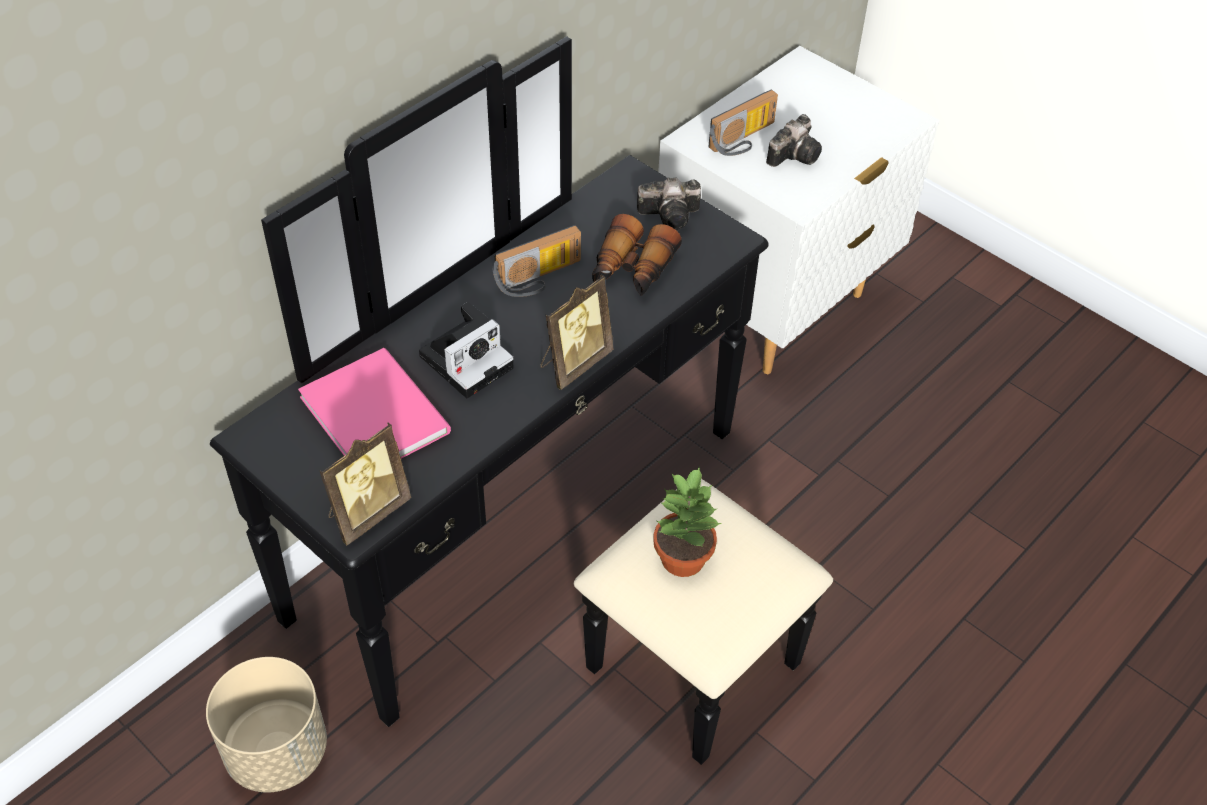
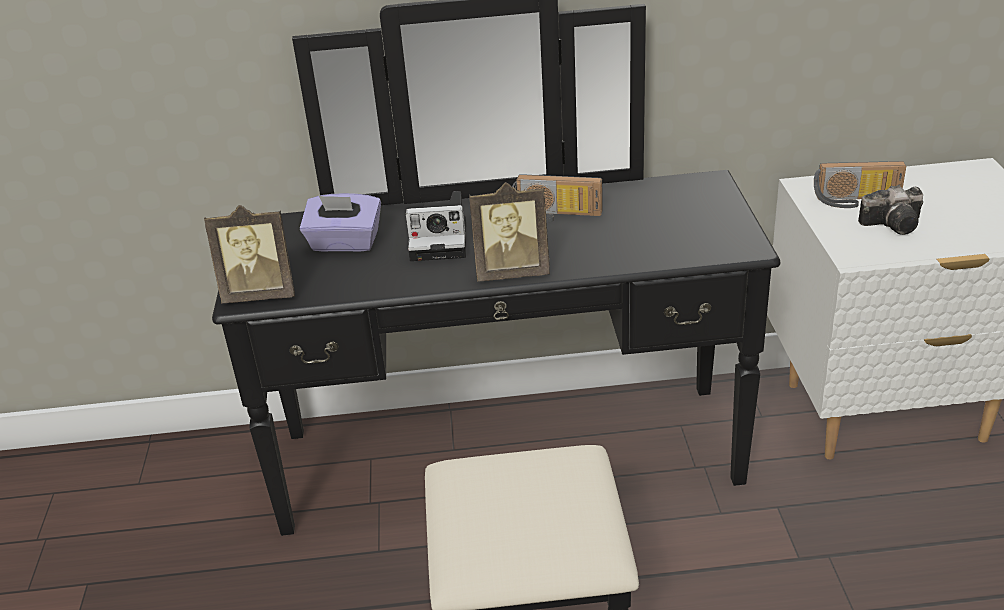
camera: 45 degrees right, 15 degrees down
beige planter [206,657,327,793] -> none
pink book [298,348,451,459] -> purple tissue box [300,193,381,252]
binoculars [592,214,682,296] -> none
camera [637,177,701,230] -> none
potted plant [653,466,722,577] -> none

